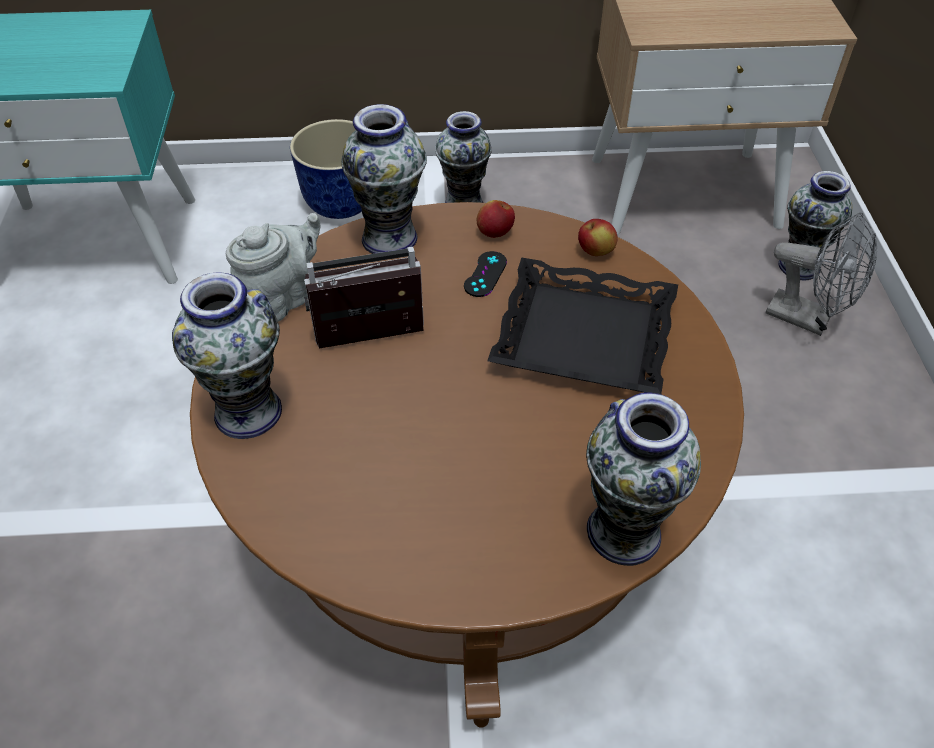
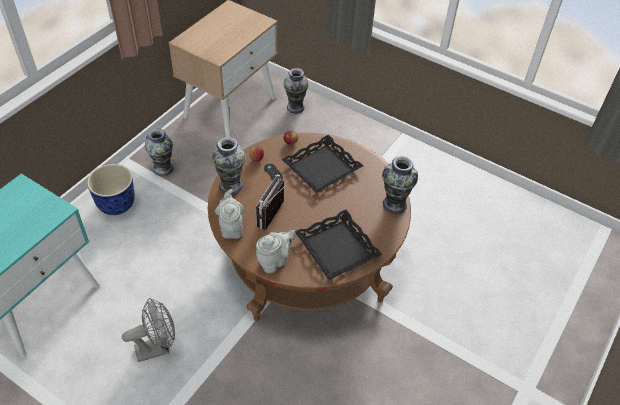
camera: 55 degrees left, 0 degrees up
vase [172,272,282,439] -> grey teapot [256,230,295,273]
grey fan [766,212,877,336] -> grey fan moved to [122,298,175,362]
none -> black tray [295,210,382,280]

